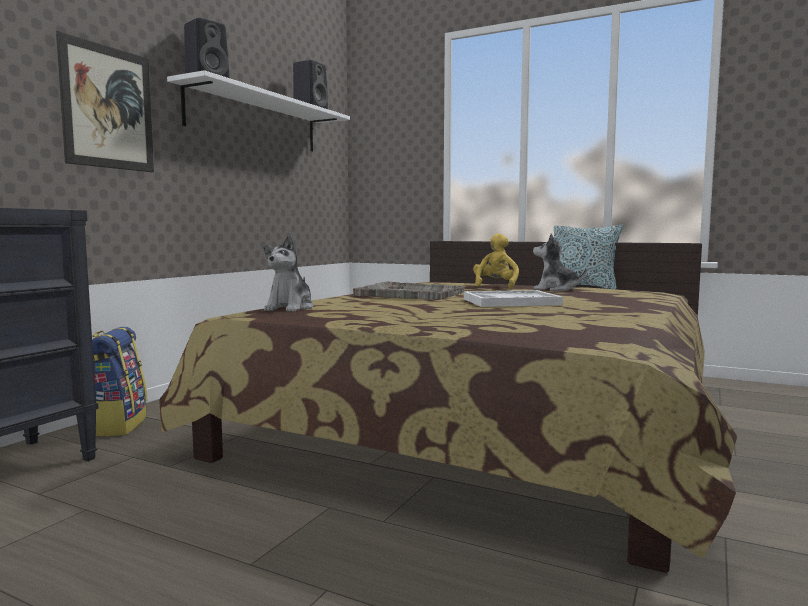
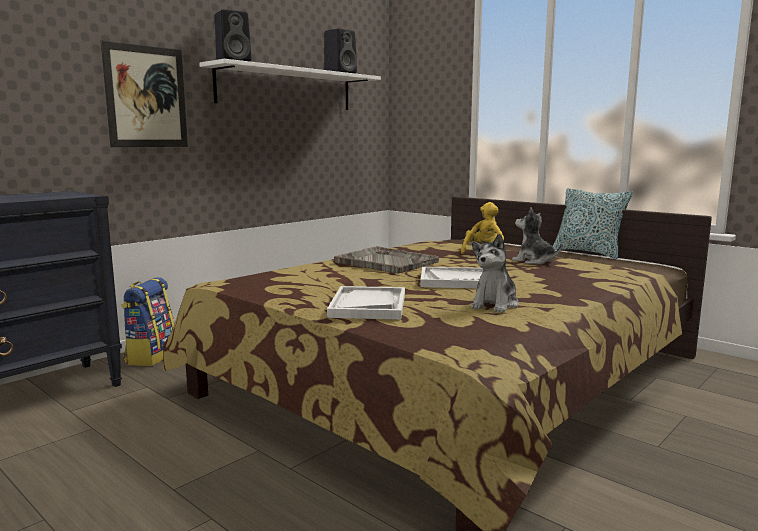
camera: 15 degrees right, 5 degrees up
plush toy [264,235,314,312] -> plush toy moved to [471,234,519,313]
none -> white tray [327,286,405,320]

